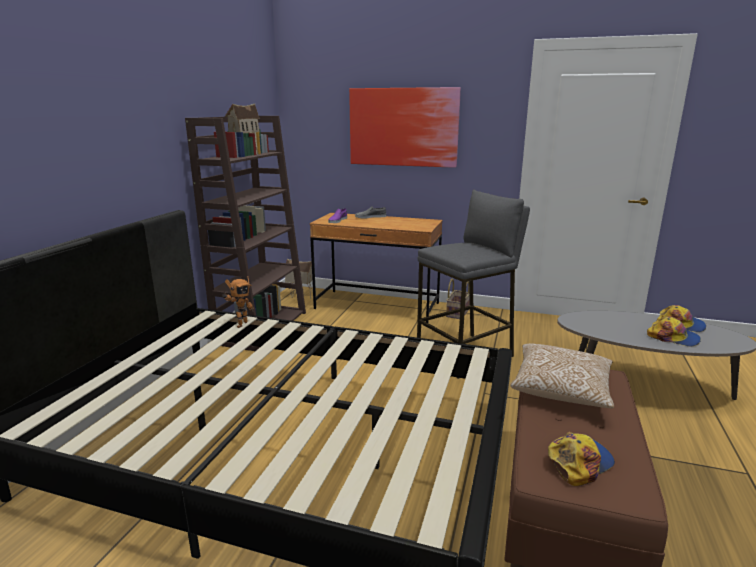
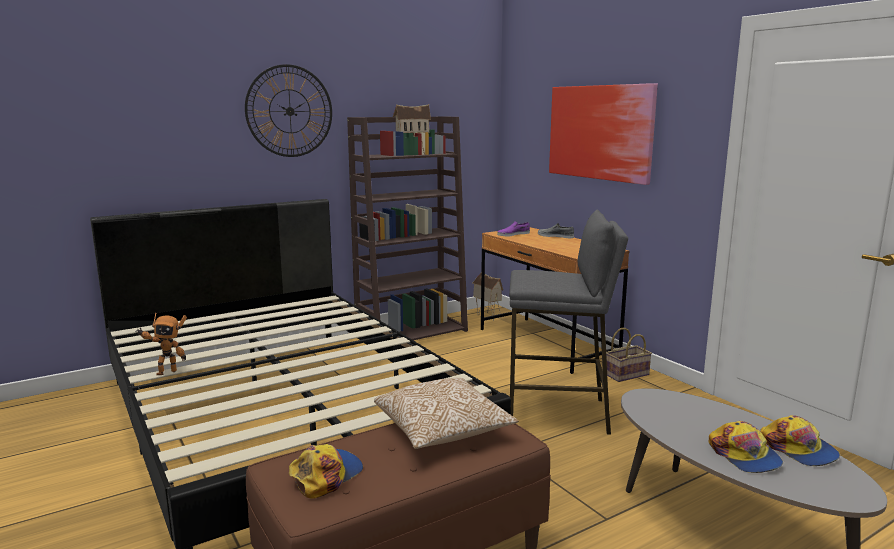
camera: 40 degrees right, 5 degrees down
toy robot [223,276,254,328] -> toy robot moved to [135,313,187,375]
cap [548,432,615,486] -> cap turned 60 degrees counterclockwise [289,444,363,499]
none -> wall clock [245,64,332,157]

